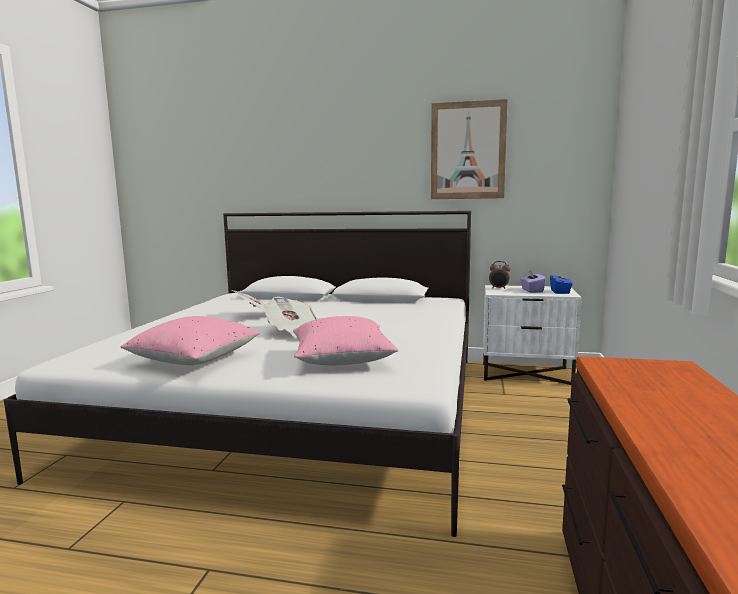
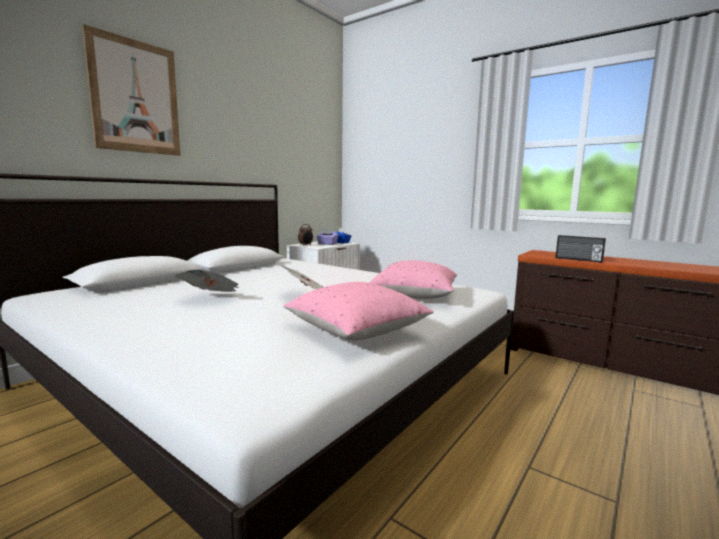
camera: 65 degrees left, 0 degrees up
picture [431,99,508,199] -> picture moved to [82,24,181,156]
none -> radio [556,235,606,262]

